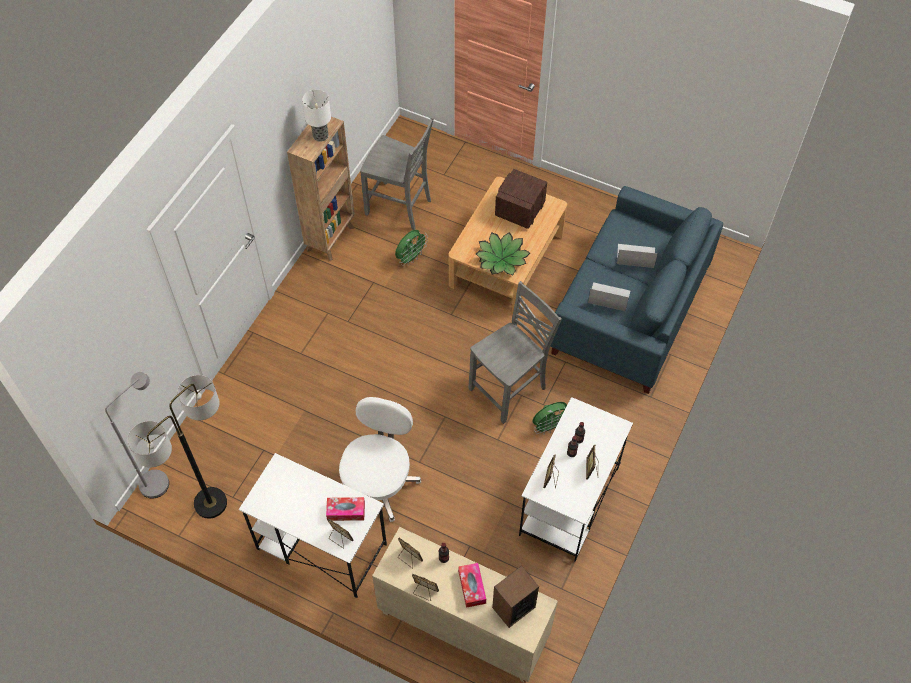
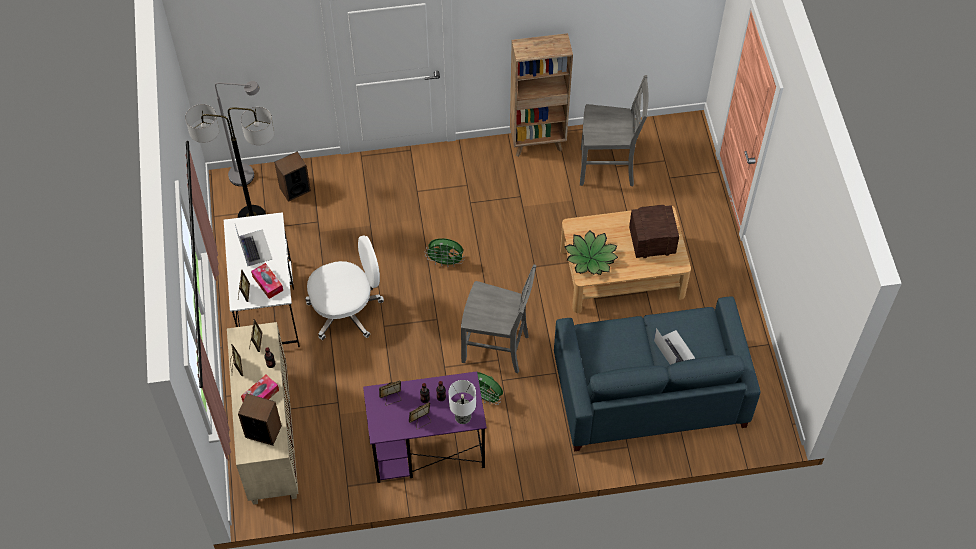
camera: 55 degrees right, 0 degrees up
table lamp [302,90,331,142] -> table lamp moved to [449,380,476,424]
grey chair [360,116,434,230] -> grey chair turned 75 degrees counterclockwise [580,75,649,186]
green fan [395,230,428,266] -> green fan moved to [425,238,465,266]
white desk [519,397,633,562] -> purple desk [363,371,487,483]
laptop [588,282,630,311] -> laptop moved to [235,224,272,266]
none -> speaker [274,152,311,202]

